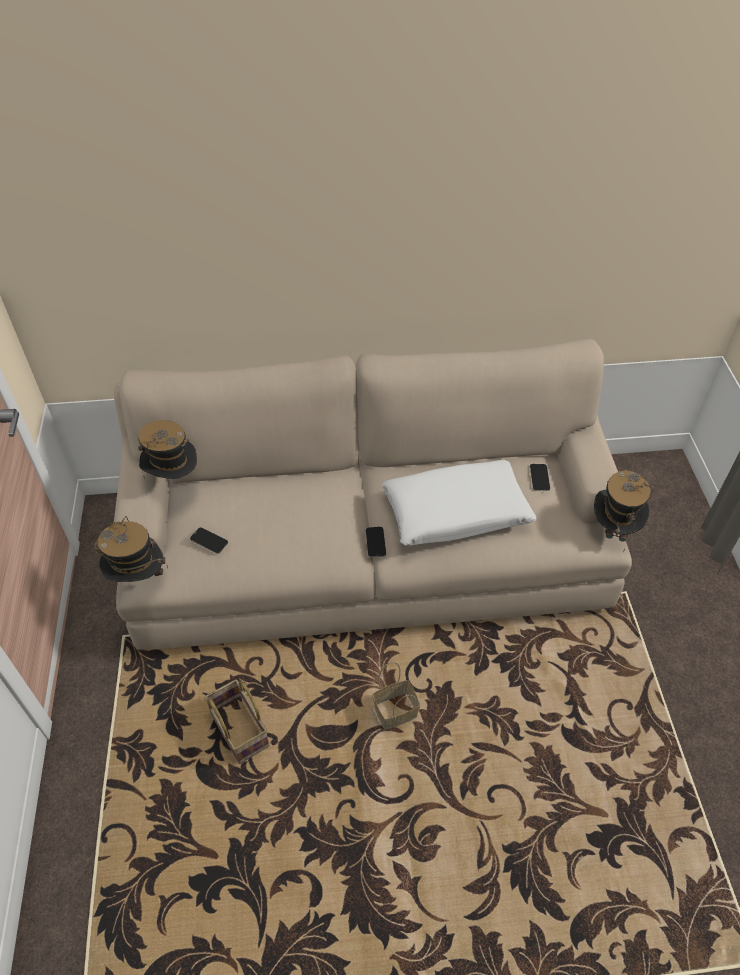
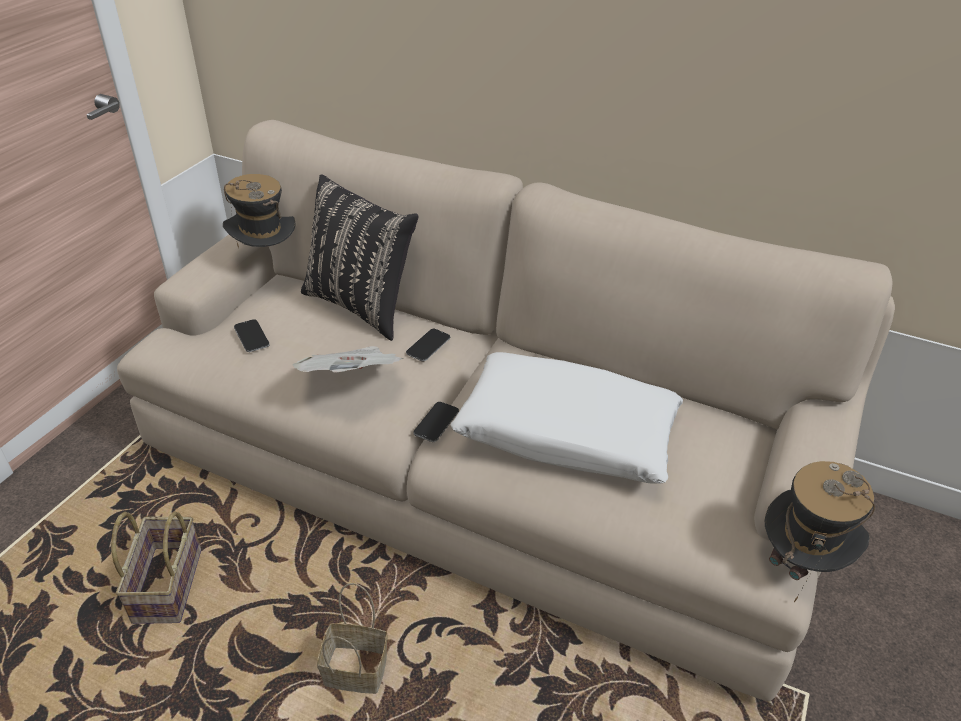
camera: 30 degrees right, 10 degrees down
hat [95,516,168,582] -> none
phone [530,464,550,491] -> phone moved to [406,329,450,361]
none -> newspaper [293,346,404,373]
none -> black pillow [301,175,418,341]

